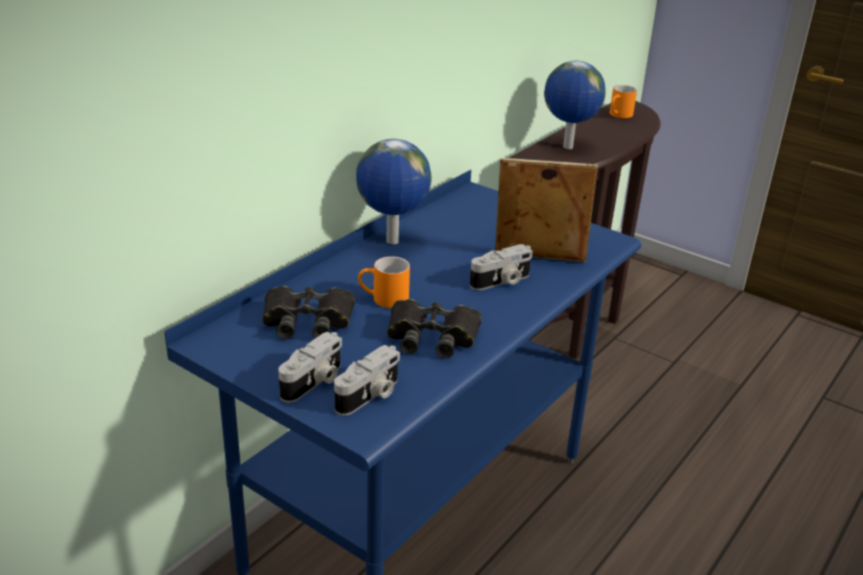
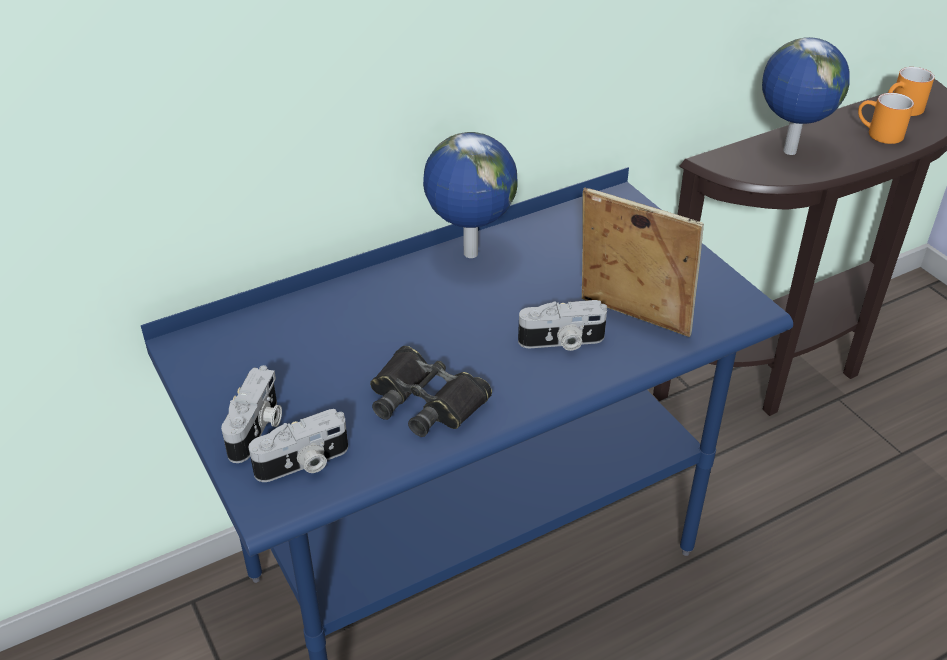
camera: 25 degrees right, 10 degrees up
black binoculars [262,286,355,339] -> none
camera [278,332,342,403] -> camera turned 45 degrees counterclockwise [221,365,282,463]
orange mug [358,256,410,308] -> orange mug moved to [858,93,914,144]

